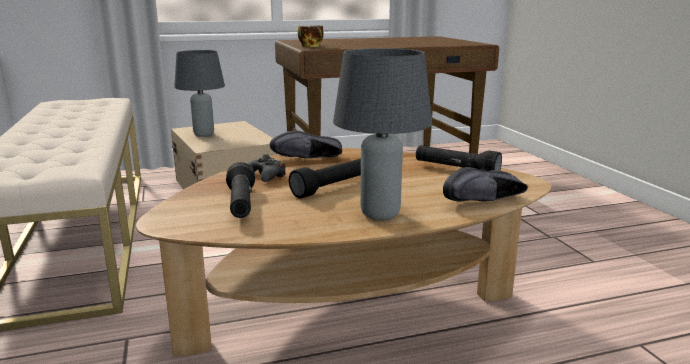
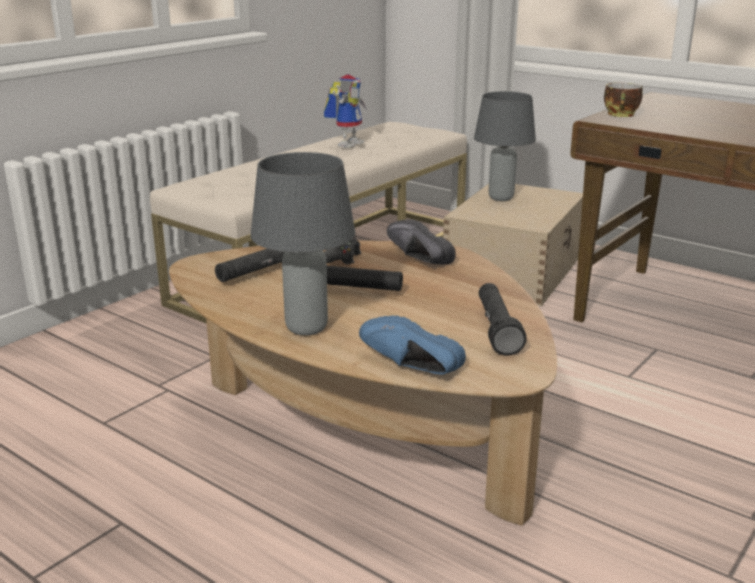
camera: 55 degrees right, 5 degrees up
black shoe [443,167,528,202] -> blue shoe [359,315,466,375]
none -> toy robot [324,74,367,148]

